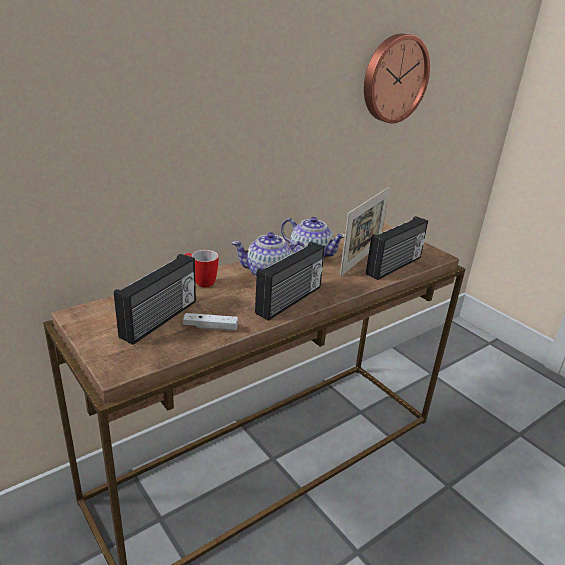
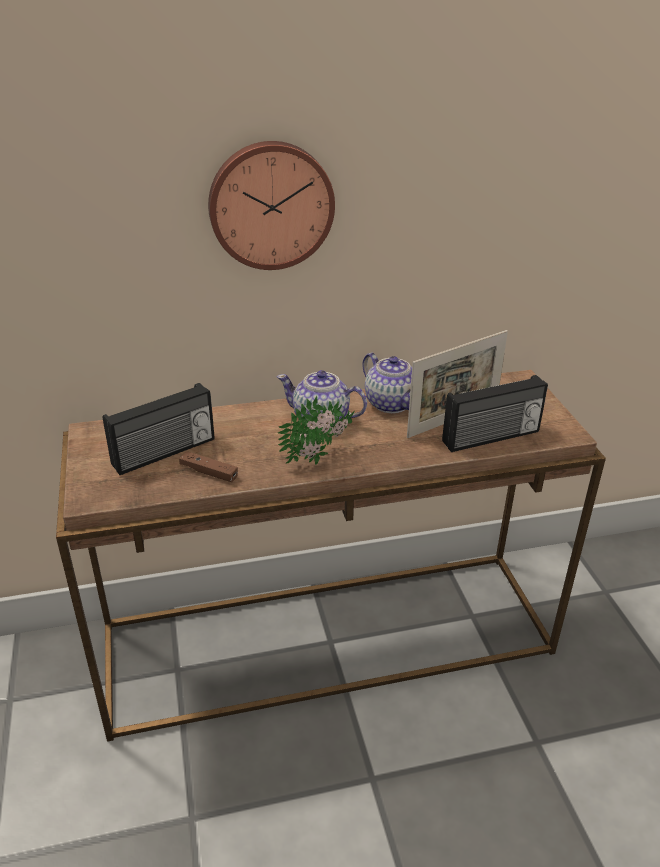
camera: 25 degrees right, 5 degrees up
white game controller [183,313,238,331] -> brown game controller [179,451,238,482]
mug [184,250,219,287] -> none
radio [255,242,325,321] -> potted plant [278,396,354,465]
wall clock [364,34,430,123] -> wall clock moved to [208,141,335,270]

